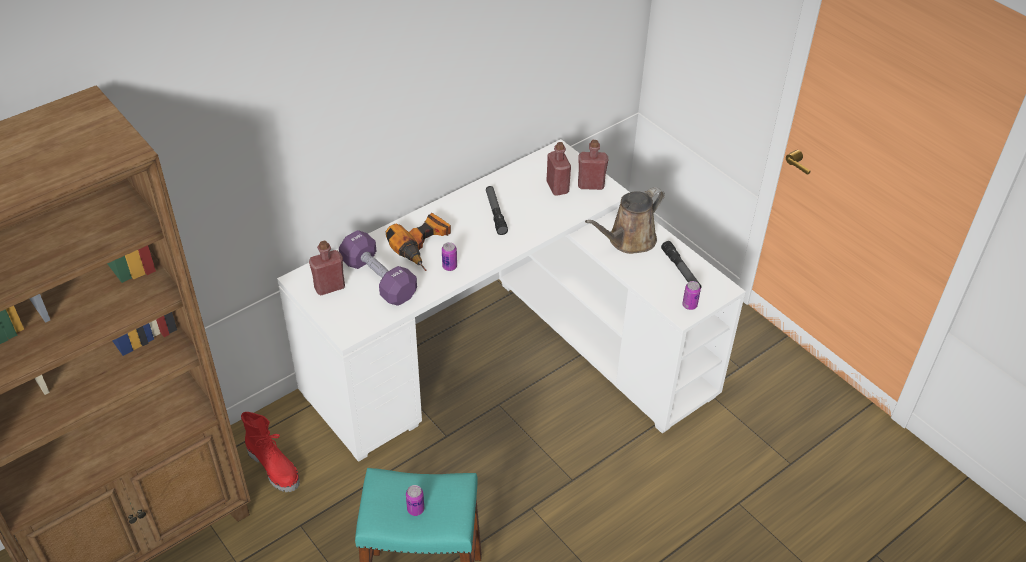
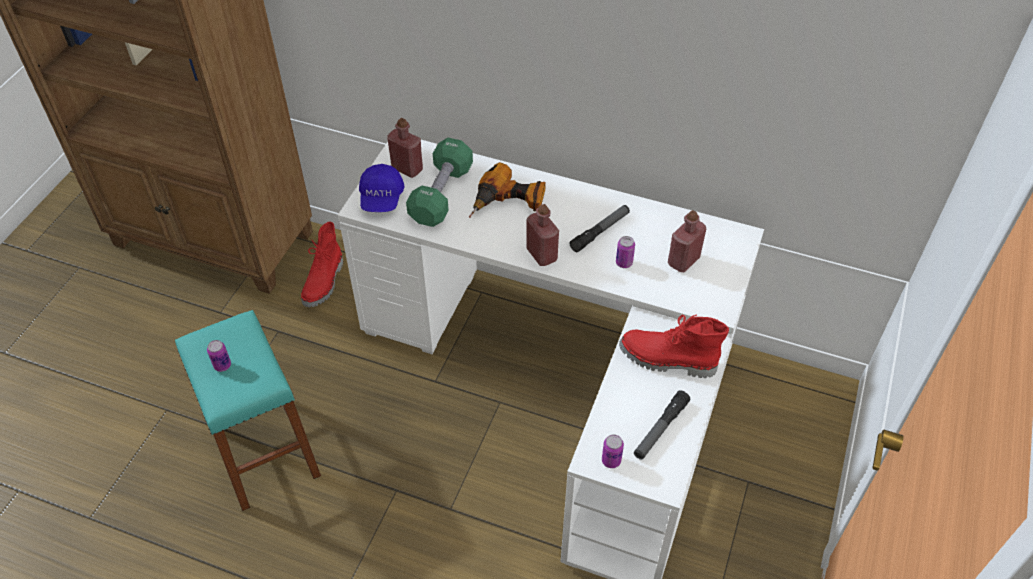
camera: 60 degrees right, 5 degrees up
purple dumbbell [339,230,417,306] -> green dumbbell [406,138,473,227]
can [442,242,457,271] -> can moved to [616,236,635,268]
red bottle [578,140,608,190] -> red bottle moved to [526,204,559,266]
brown watering can [585,187,665,254] -> red boot [619,314,729,378]
none -> blue cap [359,164,405,212]

